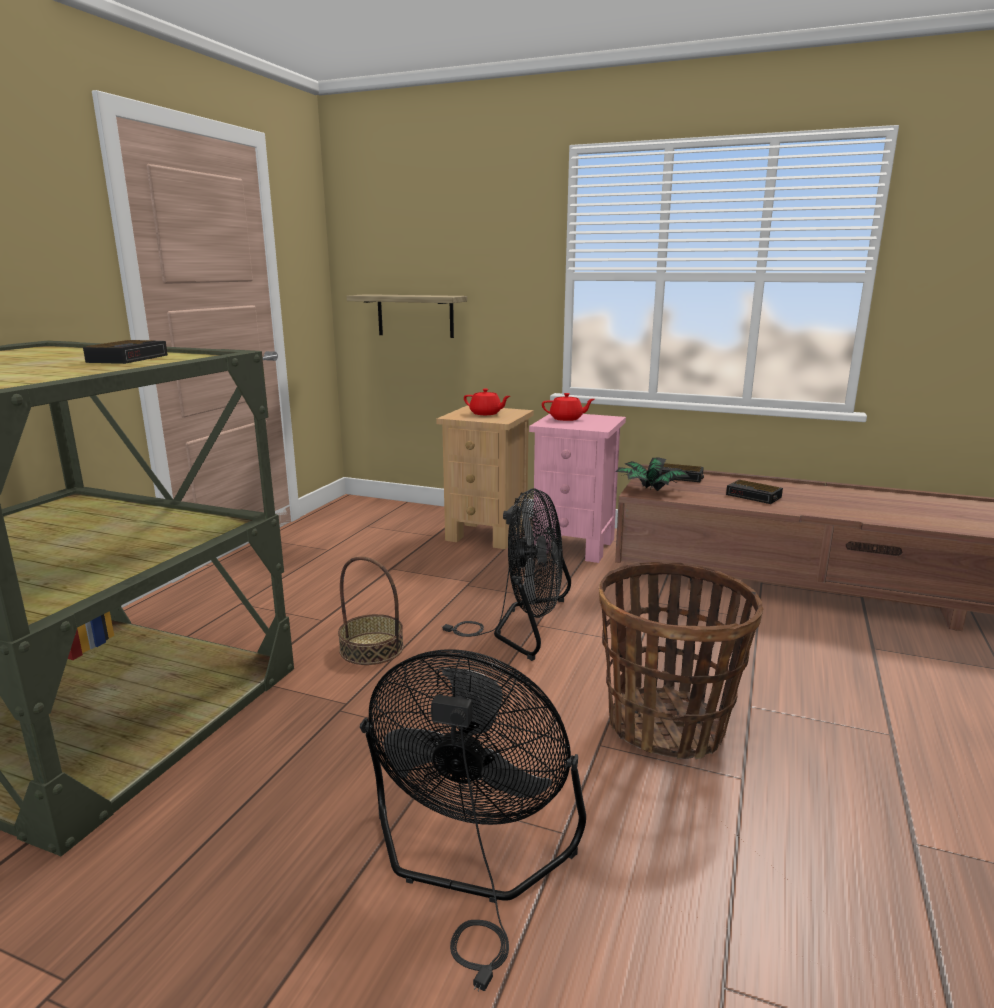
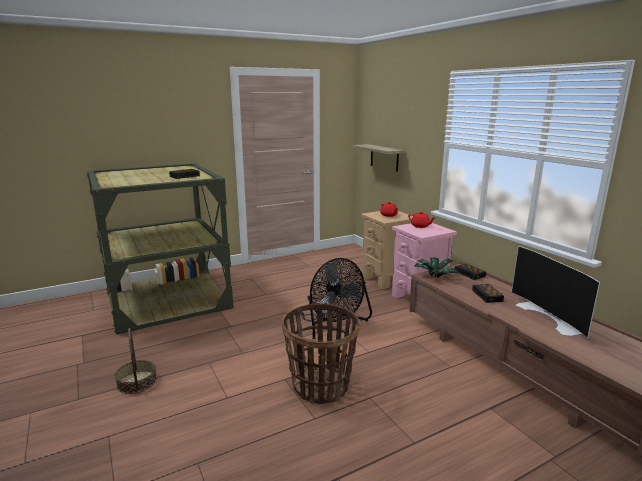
camera: 40 degrees right, 0 degrees up
basket [338,556,404,665] -> basket moved to [115,328,157,394]
black fan [360,649,586,992] -> none
none -> television [511,246,600,338]

